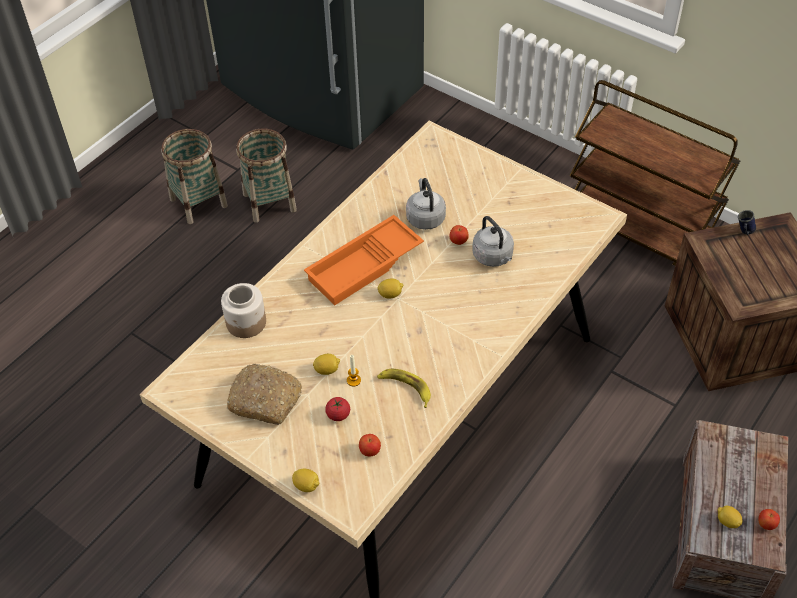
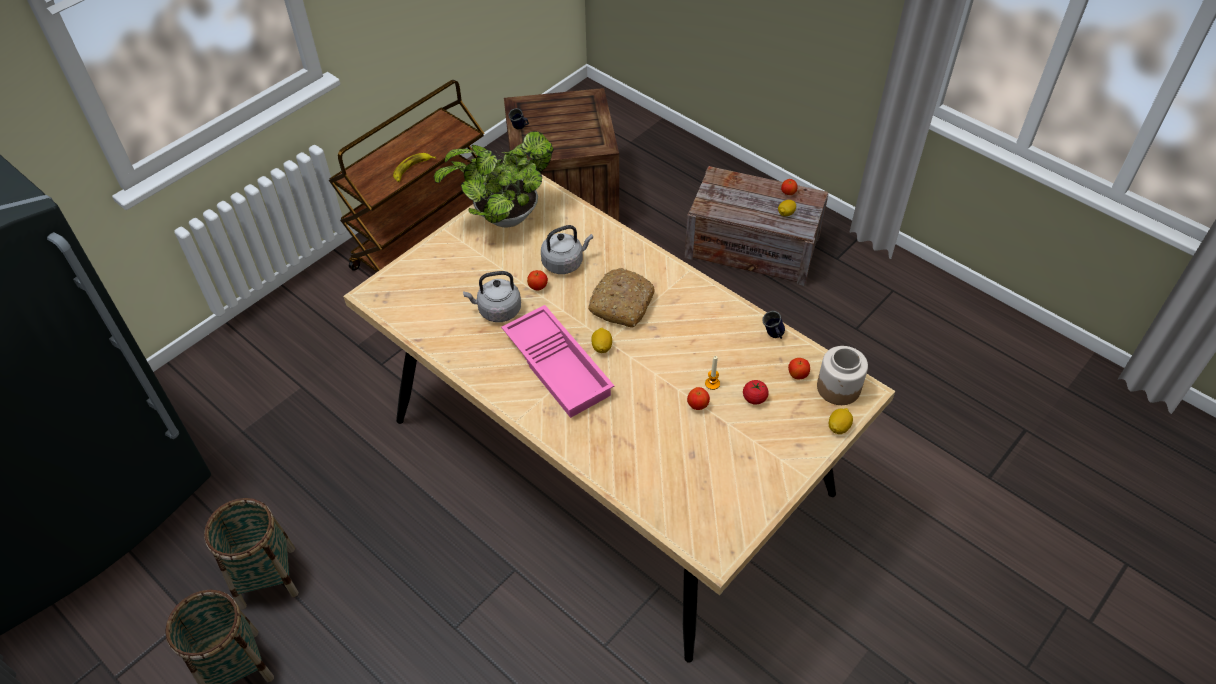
camera: 85 degrees left, 0 degrees up
jar [221,283,266,338] -> jar moved to [817,346,868,405]
bread [226,363,302,425] -> bread moved to [588,268,655,328]
orange tray [304,215,424,305] -> pink tray [501,305,614,418]
lemon [313,354,340,375] -> apple [687,387,710,410]
banana [377,369,431,408] -> banana moved to [393,153,436,182]
none -> potted plant [434,131,554,228]
none -> blue mug [762,311,785,339]

